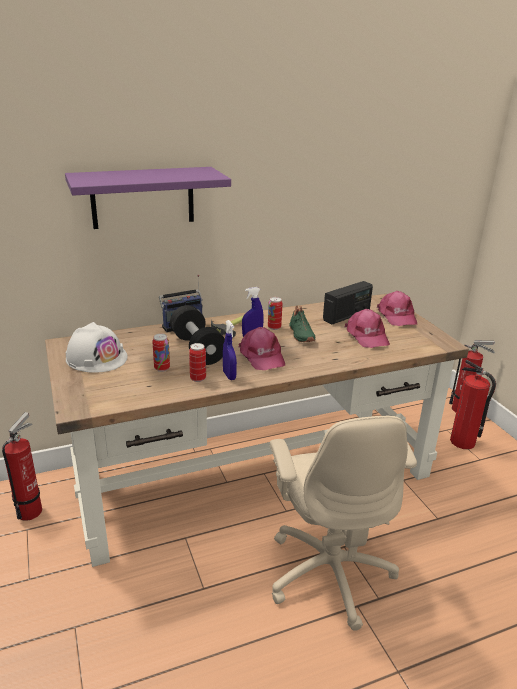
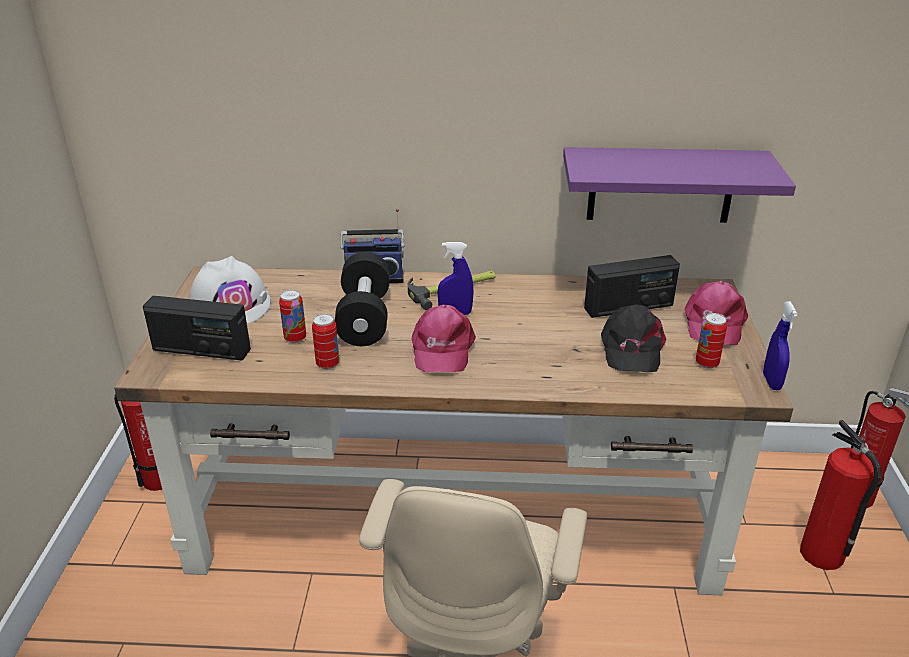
camera: 25 degrees right, 5 degrees up
purple shelf [65,167,231,229] -> purple shelf moved to [563,147,796,223]
blue spray bottle [223,320,237,380] -> blue spray bottle moved to [763,301,797,390]
can [268,297,282,330] -> can moved to [696,313,727,369]
green shoe [289,306,315,342] -> none
pink cap [345,309,390,348] -> black cap [601,304,666,372]
none -> radio [143,296,251,361]

